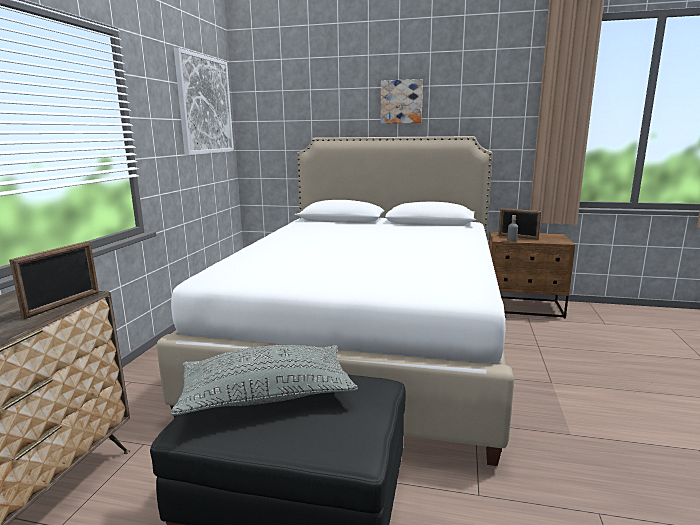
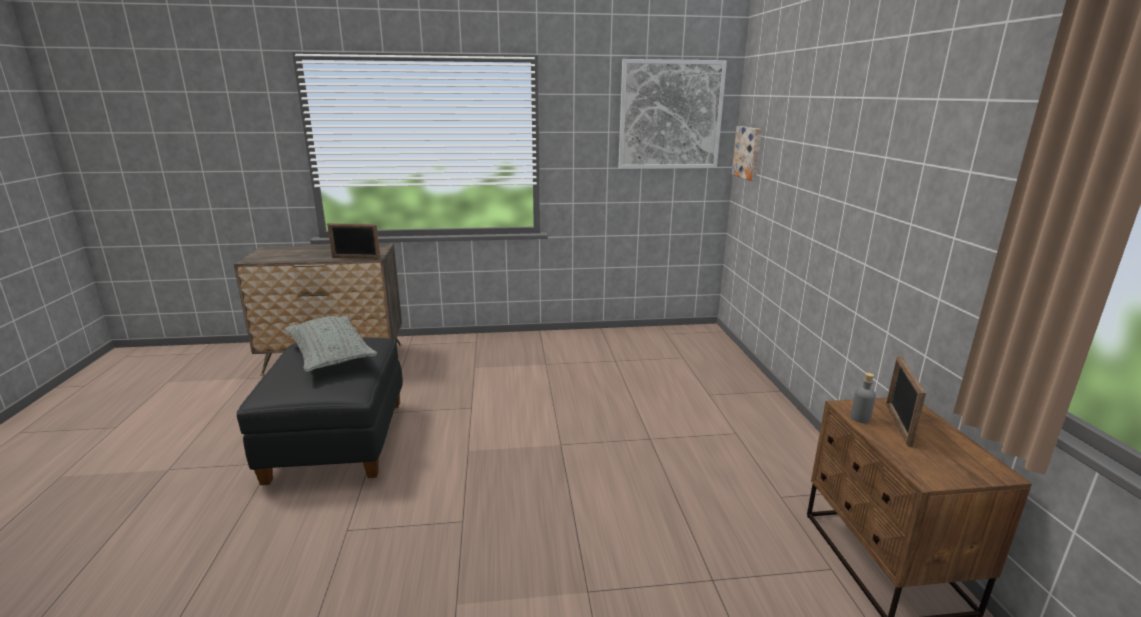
camera: 70 degrees right, 5 degrees up
white bed [156,136,515,466] -> none
picture [381,79,423,124] -> picture moved to [732,126,762,181]

